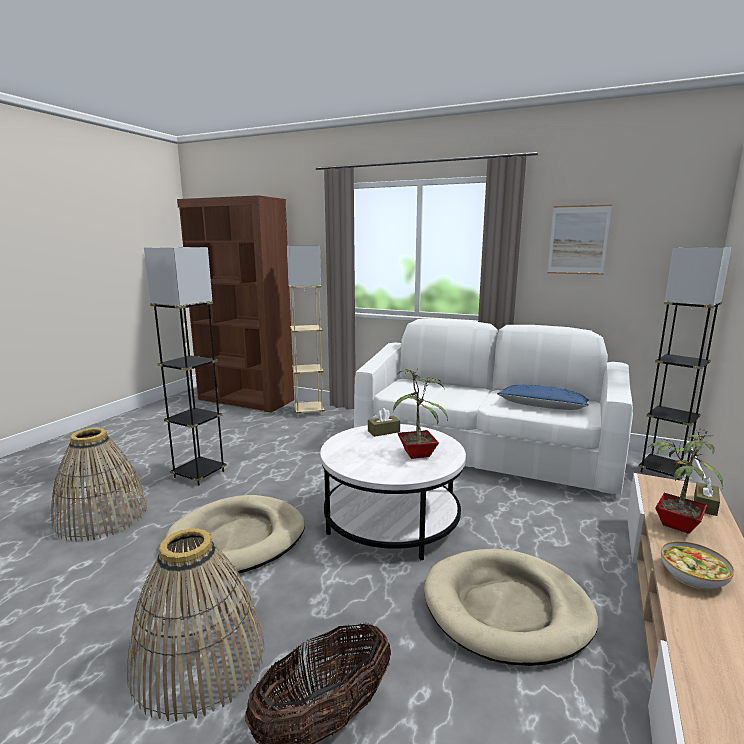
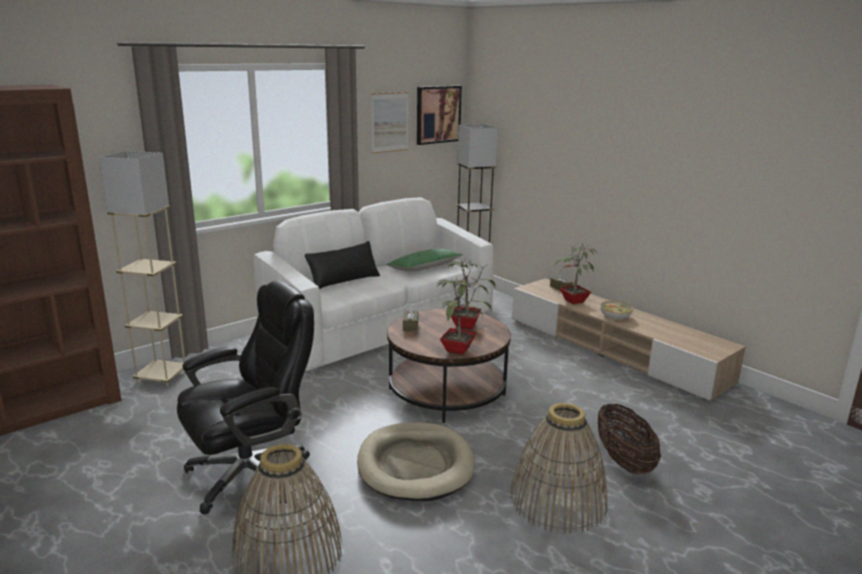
camera: 65 degrees left, 5 degrees up
grey floor lamp [144,247,227,486] -> black office chair [177,280,314,514]
white coffee table [320,424,466,561] -> brown coffee table [387,308,511,423]
beige dog bed [424,549,598,666] -> none
blue pillow [497,385,589,410] -> green pillow [386,249,463,271]
none -> black pillow [305,241,380,289]
none -> picture [417,86,462,145]
none -> potted plant [437,279,492,355]

